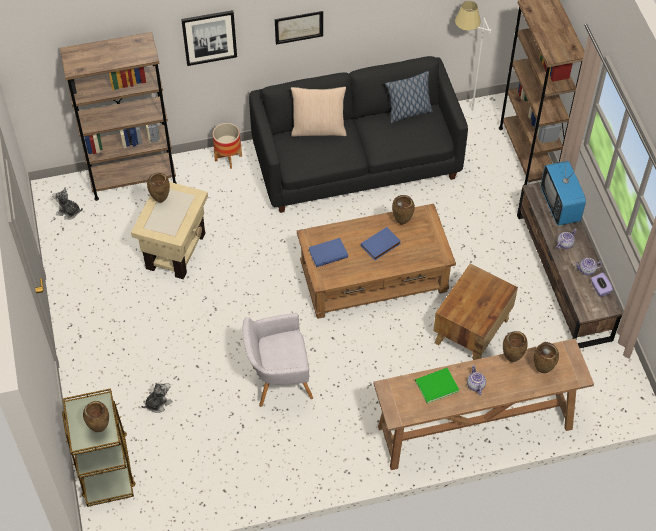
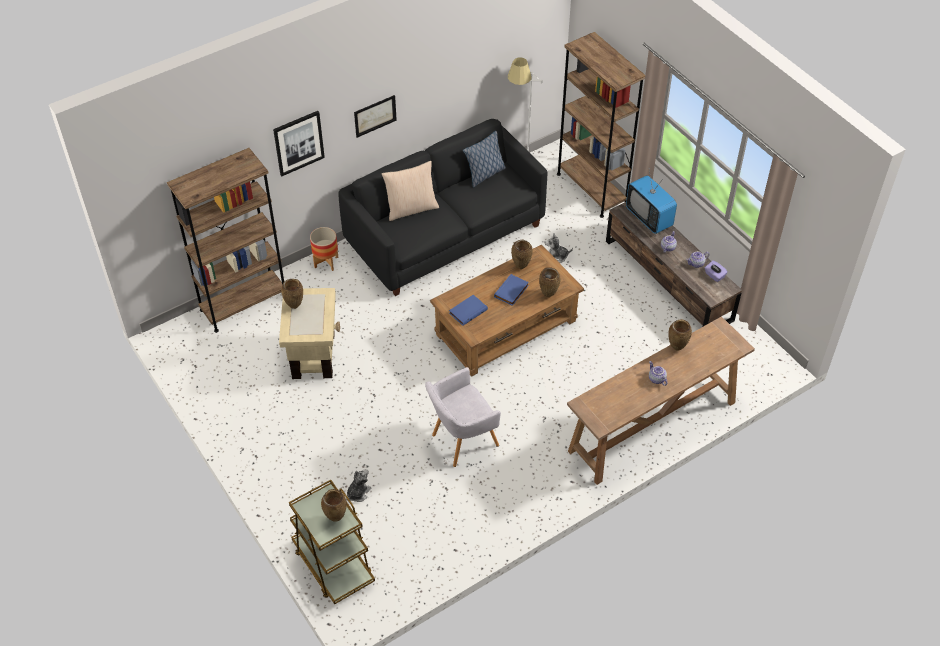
camera: 20 degrees left, 5 degrees down
plush toy [52,187,83,220] -> plush toy moved to [545,233,573,263]
green book [415,368,459,404] -> none
brown side table [433,264,518,360] -> none
brown vase [534,342,559,373] -> brown vase moved to [539,267,560,297]

